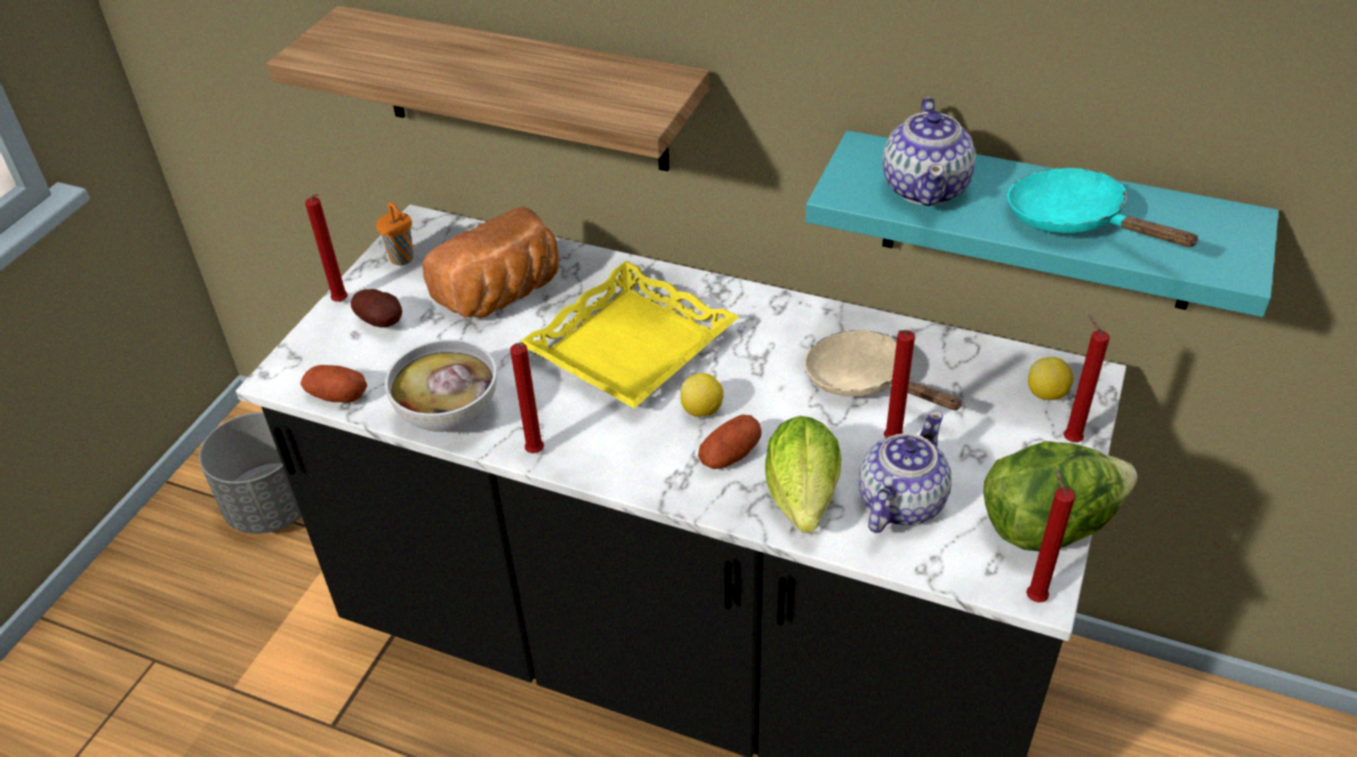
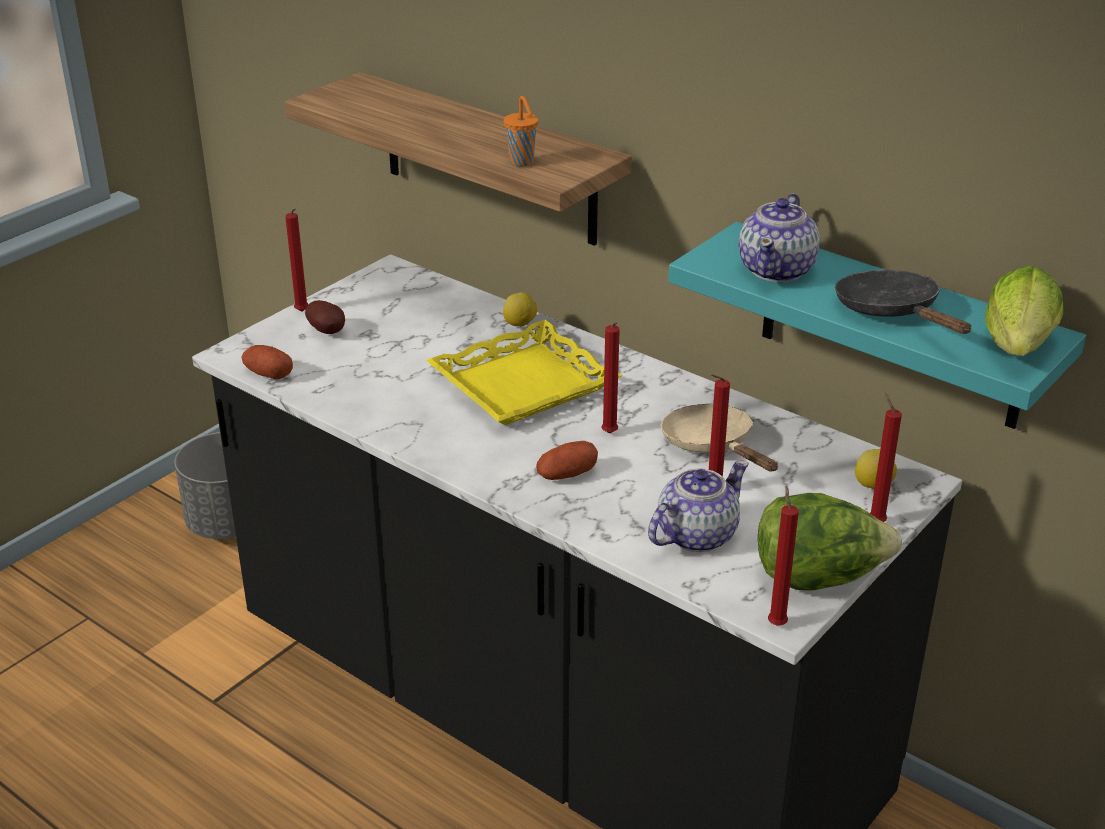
camera: 15 degrees right, 10 degrees down
orange cup [376,202,414,265] -> orange cup moved to [504,96,539,167]
bowl [385,339,497,432] -> none
bread [422,206,559,319] -> none
red candle [510,342,544,453] -> red candle moved to [601,322,620,433]
lemon [680,373,724,417] -> lemon moved to [503,292,537,327]
lettuce [765,416,841,532] -> lettuce moved to [985,265,1063,356]
turquoise frying pan [1007,168,1200,247] -> black frying pan [835,270,972,334]

